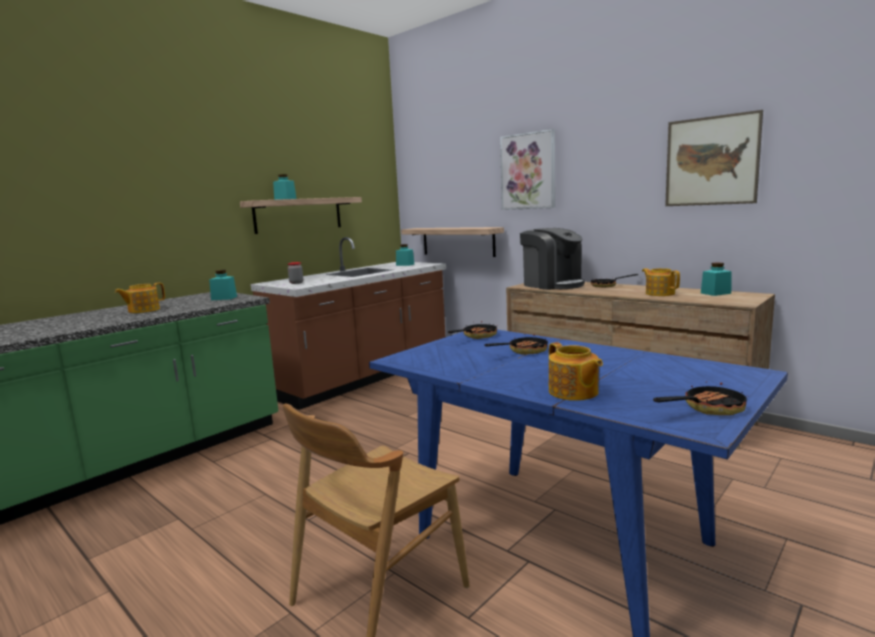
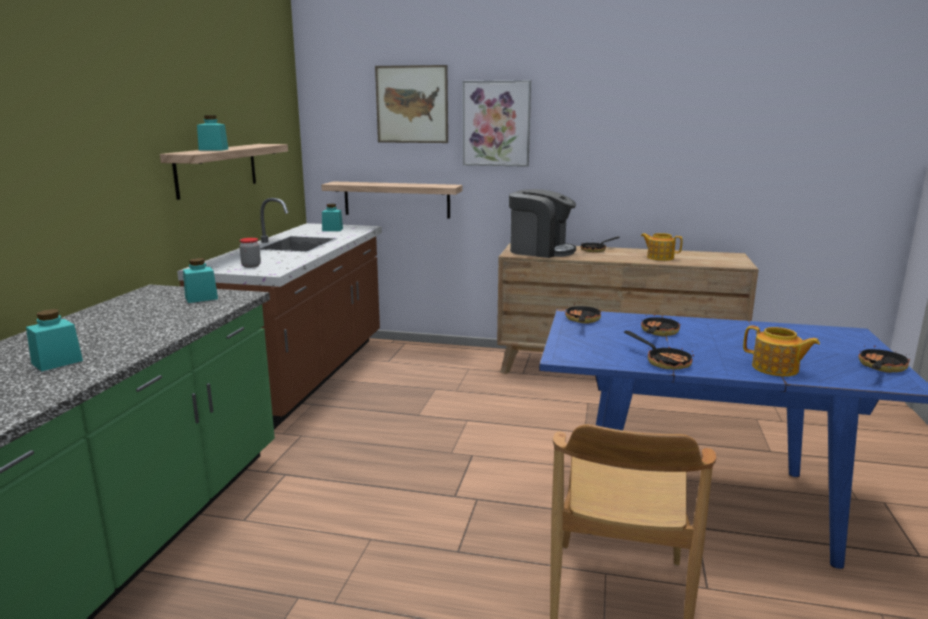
camera: 30 degrees left, 5 degrees up
teapot [115,283,165,313] -> none
picture [665,110,763,206] -> picture moved to [375,65,448,143]
turquoise jar [701,263,732,296] -> turquoise jar moved to [26,309,83,371]
none -> frying pan [624,331,694,369]

